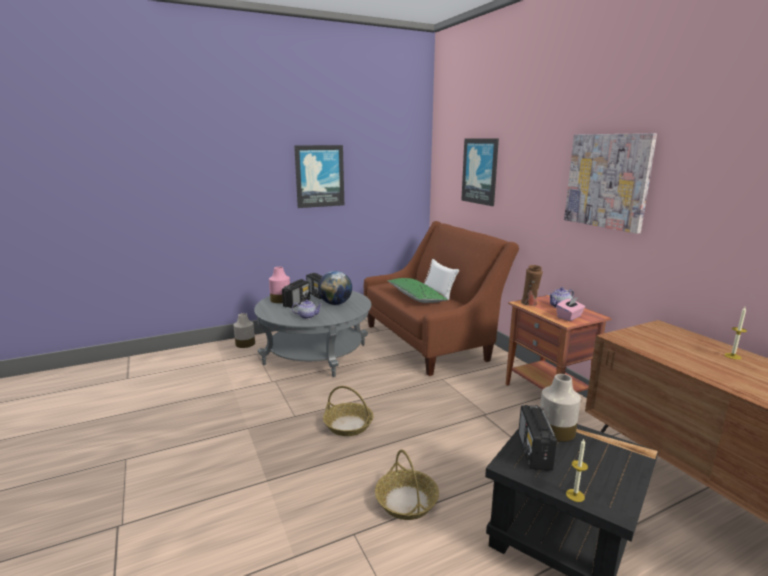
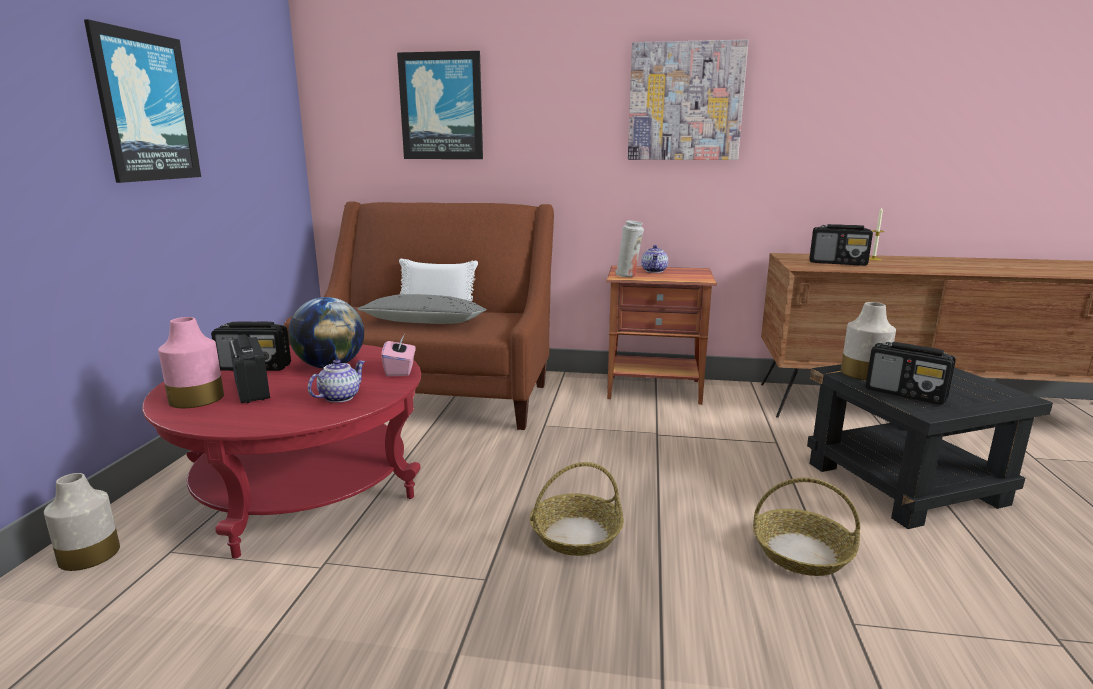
camera: 55 degrees left, 0 degrees up
grey coffee table [254,291,371,377] -> red coffee table [142,345,421,559]
green pillow [387,278,448,303] -> grey pillow [357,294,487,324]
brown vase [521,265,543,306] -> white vase [615,221,644,277]
pink tissue box [556,297,585,321] -> pink tissue box moved to [381,335,416,376]
candle [566,439,588,502] -> none
none -> radio [810,224,873,266]

